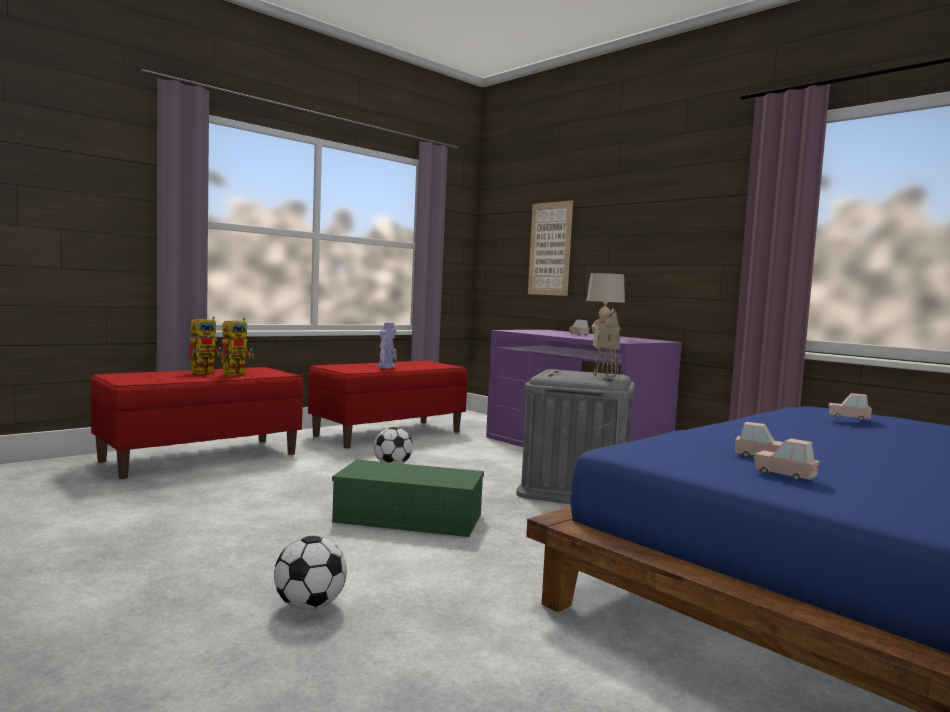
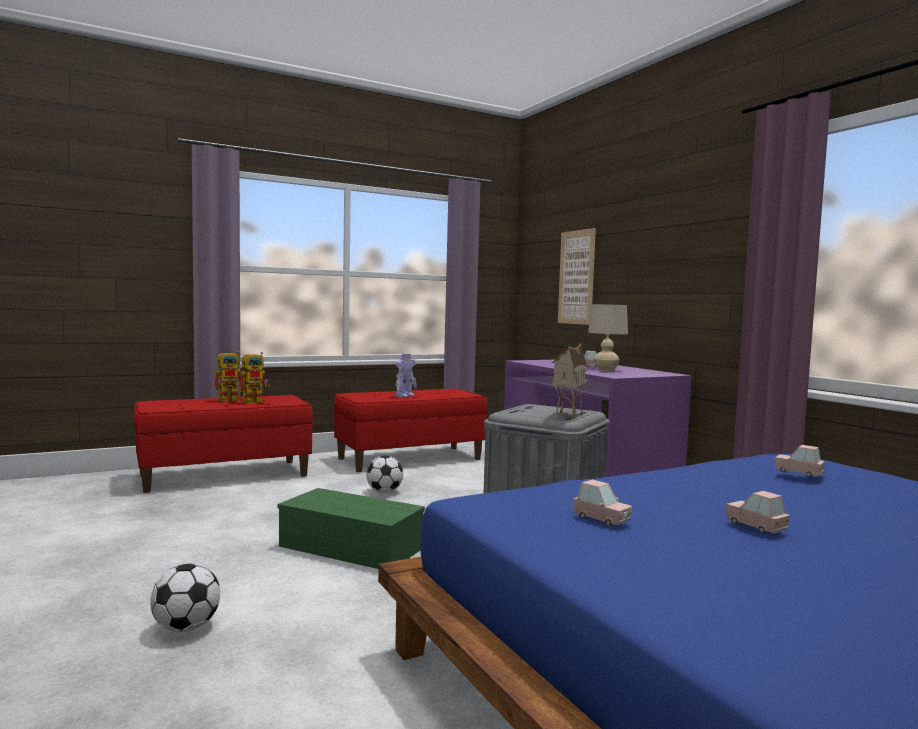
camera: 15 degrees right, 0 degrees up
pink toy car [754,439,820,481] -> pink toy car moved to [726,491,790,534]

